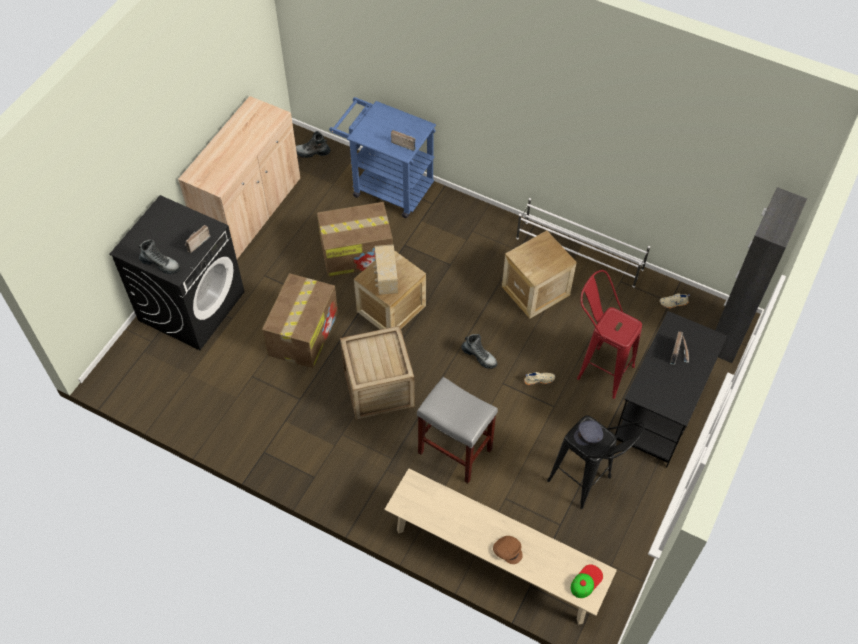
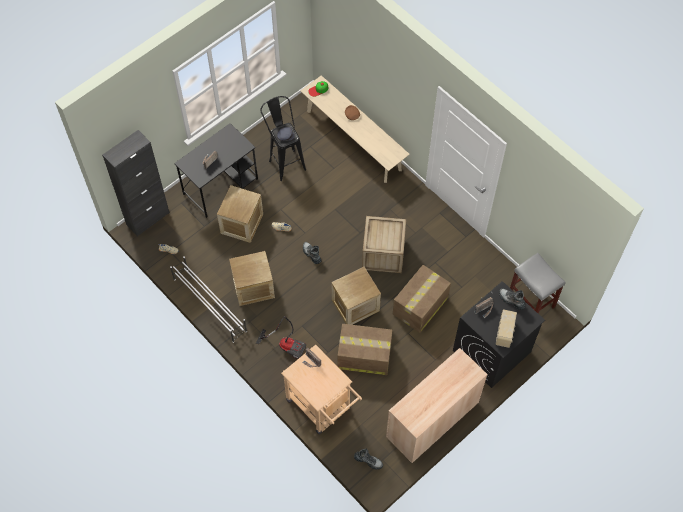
camera: 160 degrees left, 5 degrees up
blue cart [329,97,436,218] -> beige cart [281,345,362,434]
radio [374,244,398,295] -> radio moved to [495,309,517,348]
grey stool [417,377,498,483] -> grey stool moved to [510,253,565,313]
red stool [577,270,642,399] -> crate [217,185,263,243]
none -> vacuum cleaner [256,316,306,359]

